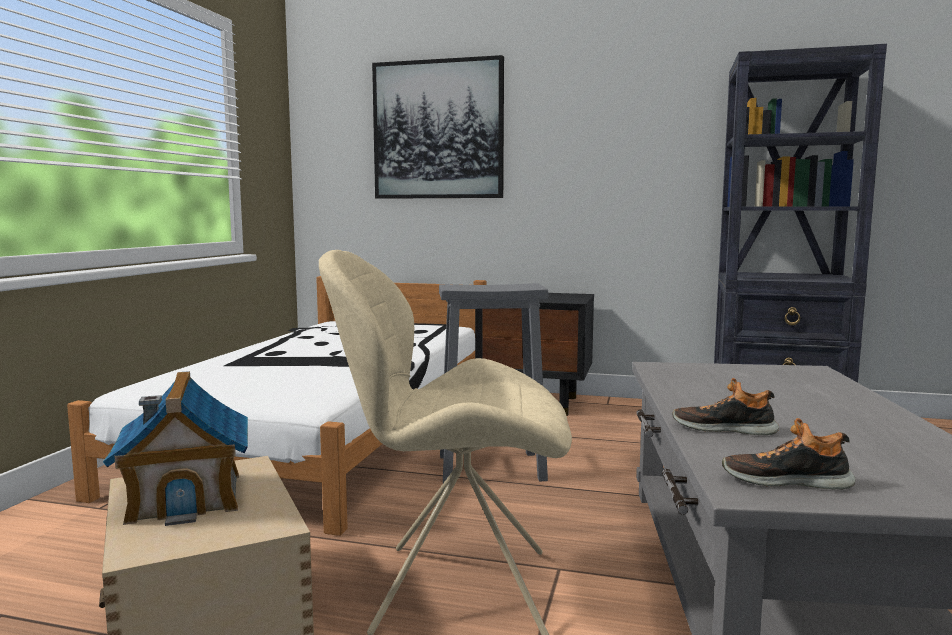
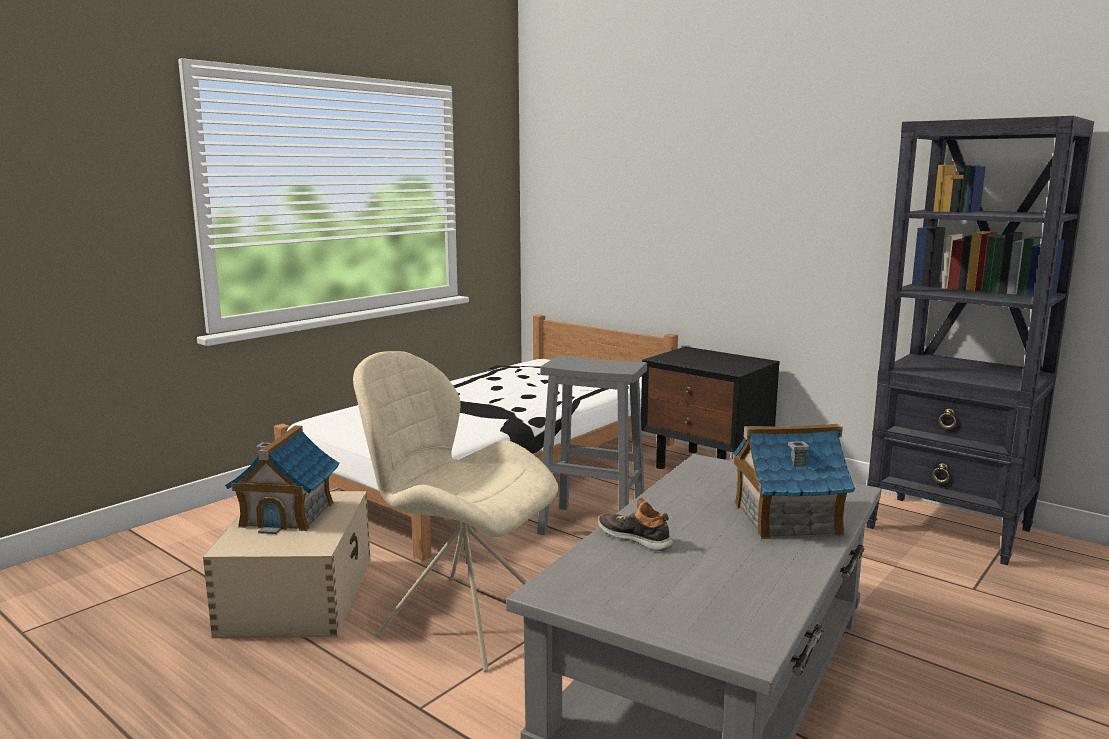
camera: 25 degrees right, 5 degrees up
picture [372,55,504,199] -> none
shoe [722,418,856,490] -> none
none -> toy house [731,424,855,539]

